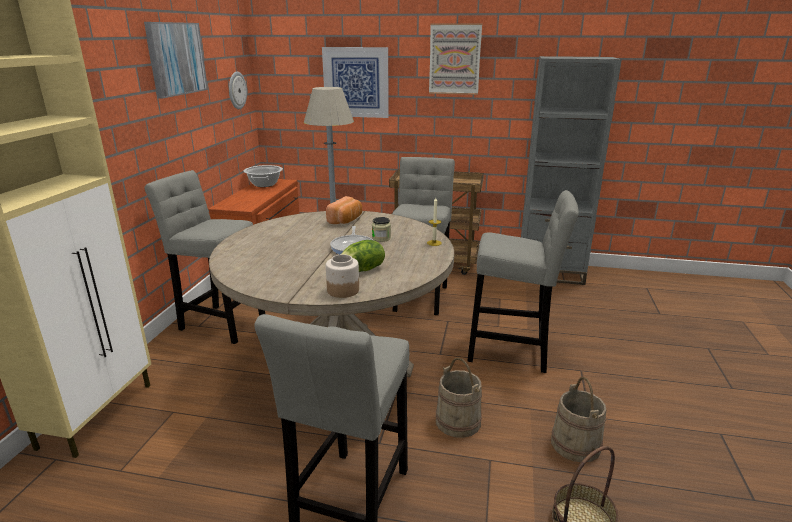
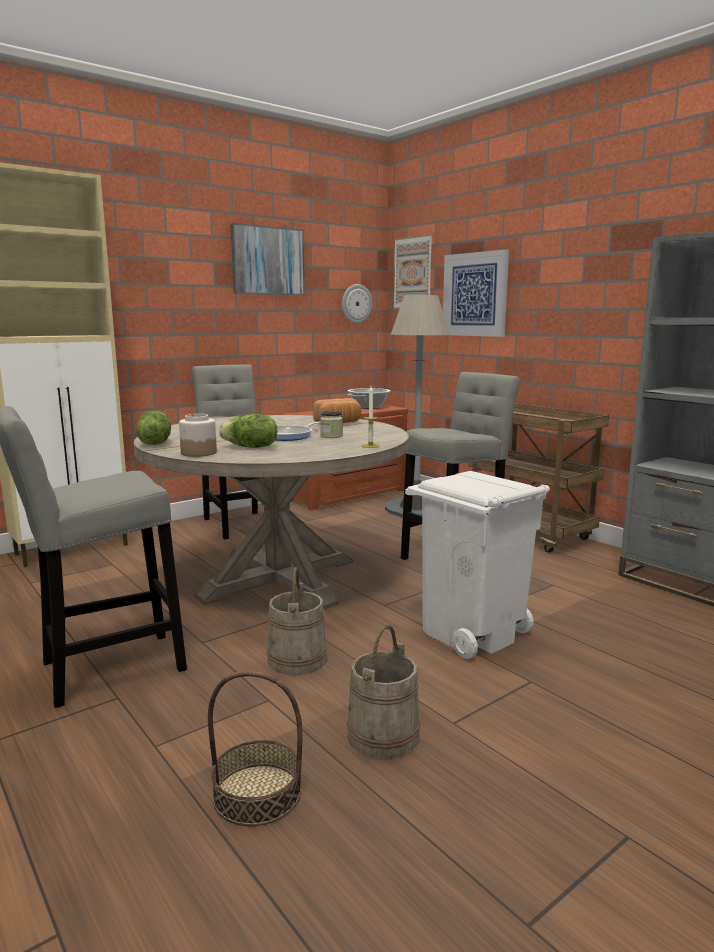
camera: 40 degrees right, 10 degrees down
picture [429,23,482,95] -> picture moved to [393,234,433,309]
grey stool [467,190,579,373] -> white trash can [405,471,550,659]
none -> lettuce [136,411,171,445]

